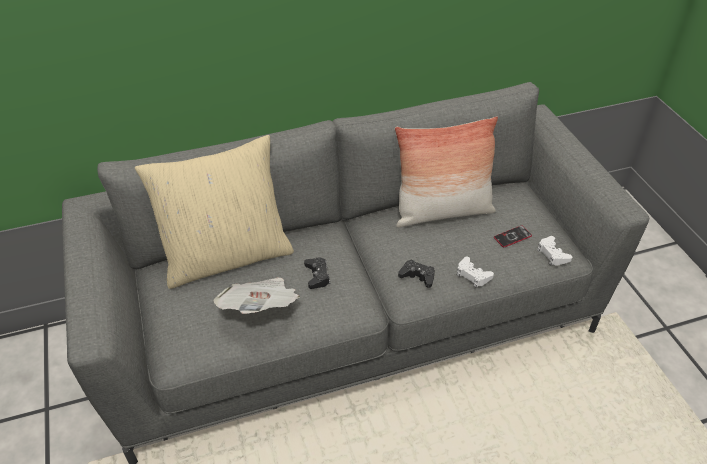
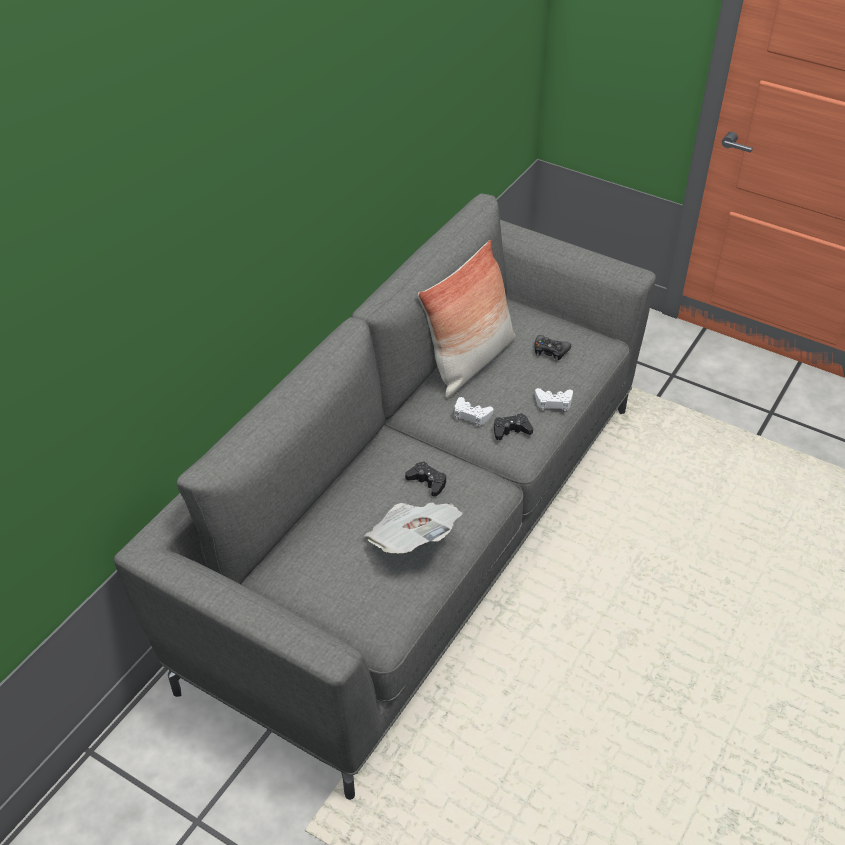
camera: 40 degrees left, 0 degrees up
beige pillow [135,135,294,289] -> none
phone [494,226,532,247] -> black game controller [535,335,571,361]
white game controller [537,236,572,266] -> white game controller moved to [455,397,493,427]

